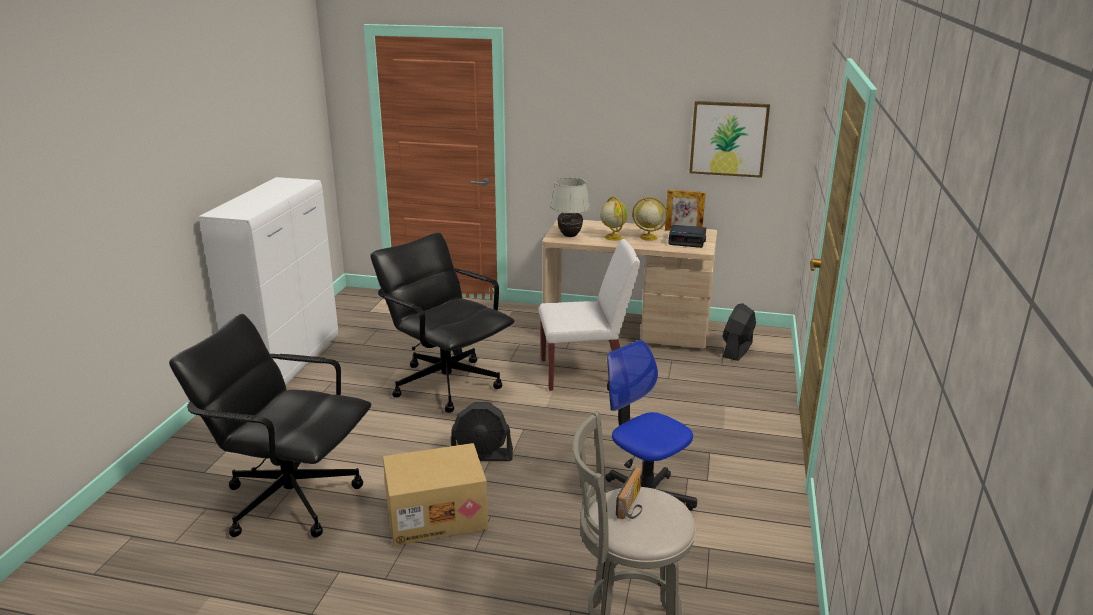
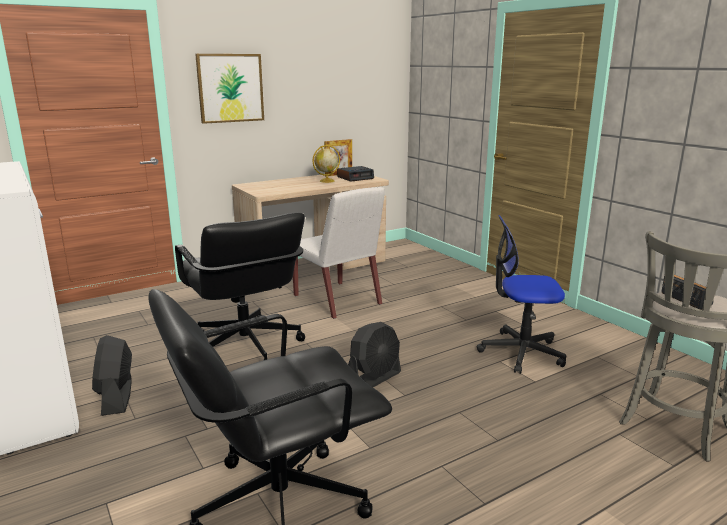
camera: 45 degrees left, 5 degrees down
black office chair [370,232,514,413] -> black office chair turned 120 degrees counterclockwise [175,213,305,360]
cardboard box [383,443,488,546] -> none
white chair [539,239,640,391] -> white chair turned 105 degrees clockwise [293,187,385,319]
white table lamp [551,178,590,237] -> none
globe [600,196,628,241] -> none
picture [689,101,770,178] -> picture moved to [195,54,264,124]
black fan [722,303,756,361] -> black fan moved to [92,335,132,416]

